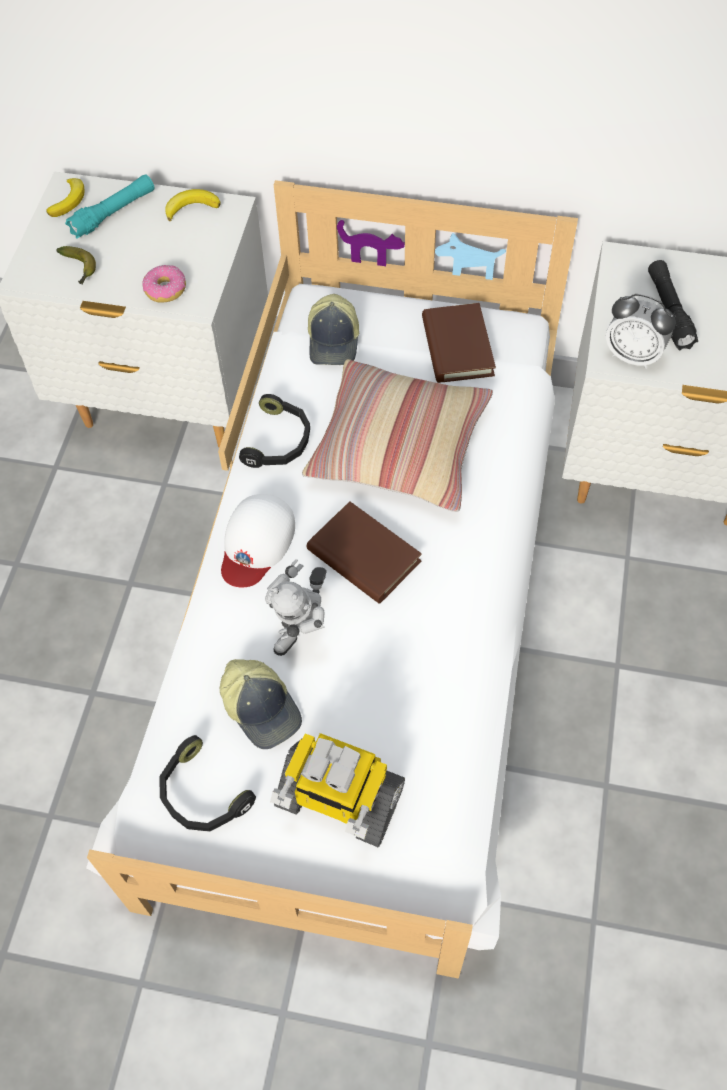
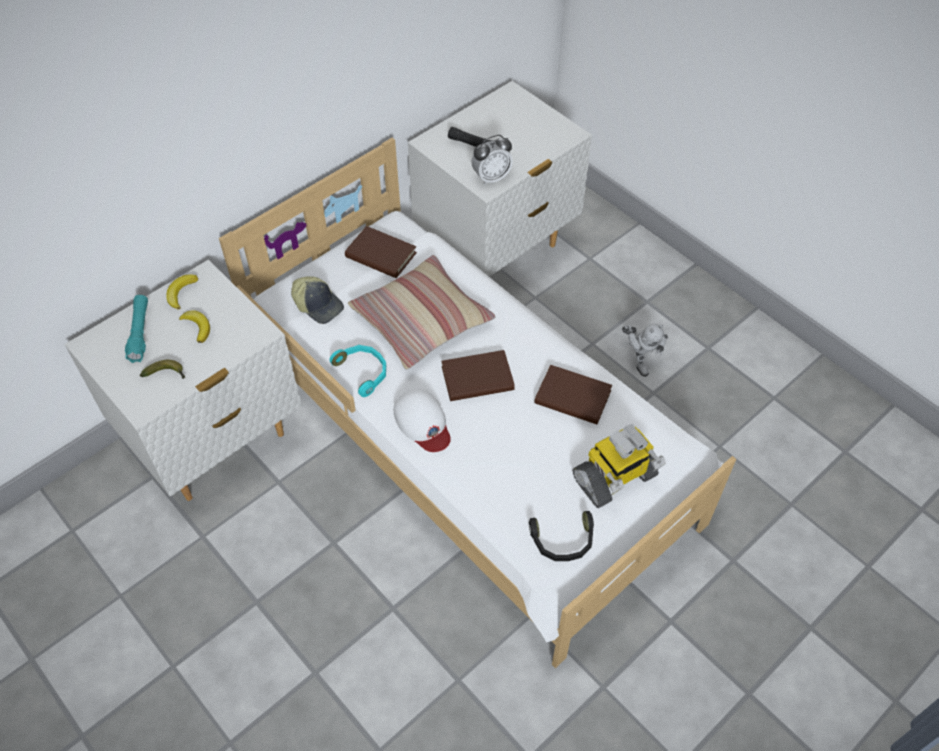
camera: 55 degrees left, 5 degrees down
banana [46,178,84,217] -> banana moved to [179,310,210,343]
donut [142,265,186,303] -> none
cap [220,659,302,749] -> none
black headphones [239,394,310,468] -> turquoise headphones [330,345,386,397]
toy robot [265,559,327,656] -> toy robot moved to [622,324,668,377]
none -> brown book [535,365,612,424]

